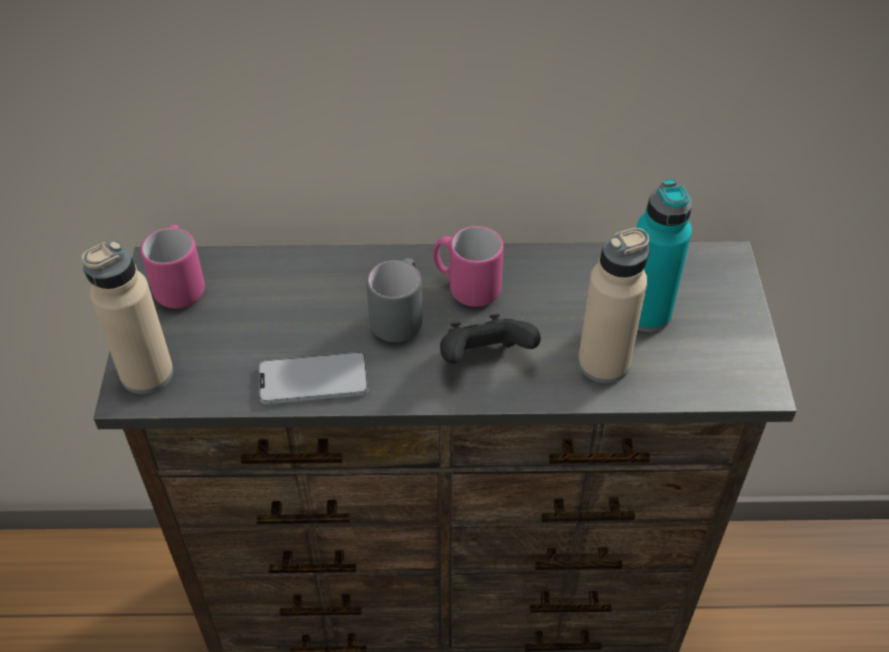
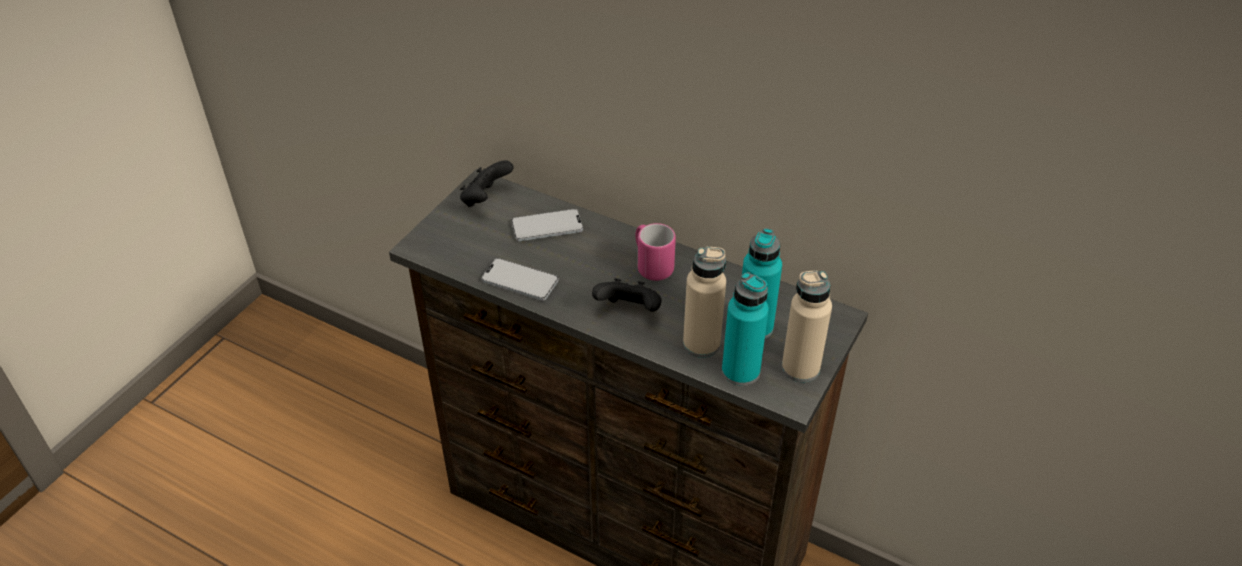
camera: 30 degrees right, 5 degrees down
beige bottle [82,240,173,394] -> beige bottle moved to [782,270,832,382]
pink mug [141,225,205,309] -> black game controller [460,160,514,207]
grey mug [366,258,423,342] -> none
none -> phone [511,209,583,241]
none -> turquoise bottle [722,272,769,386]

